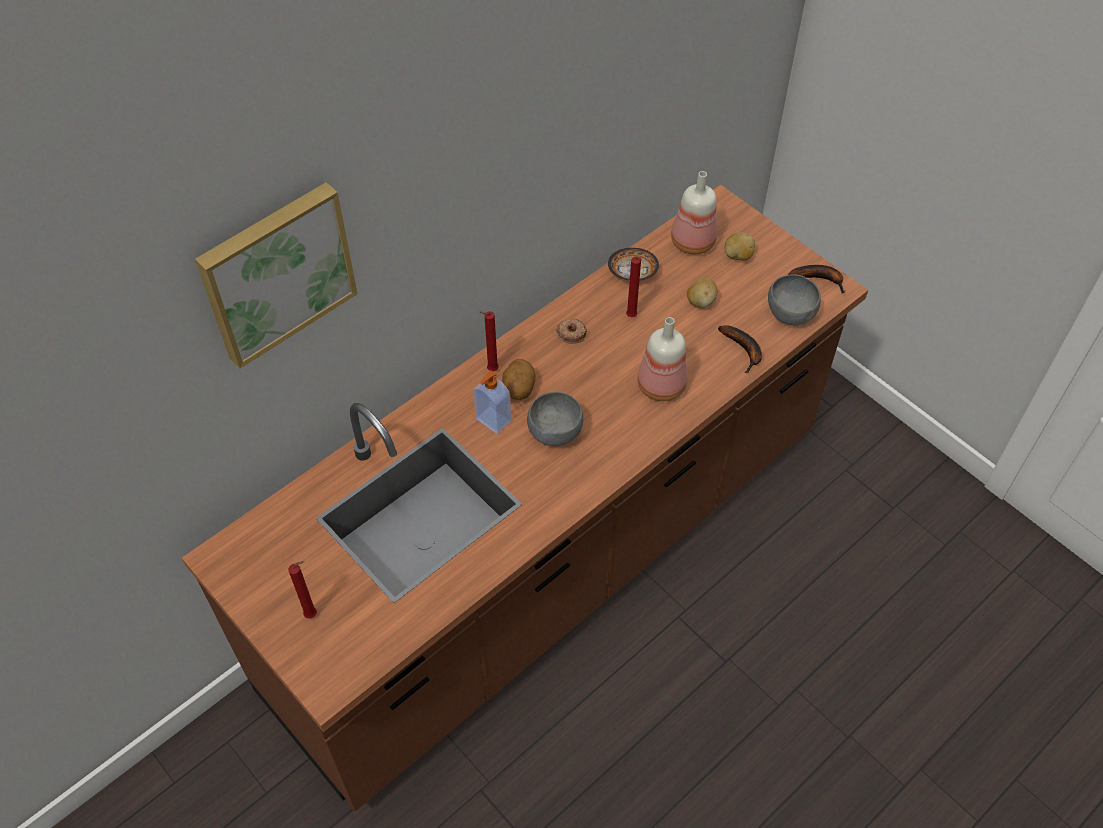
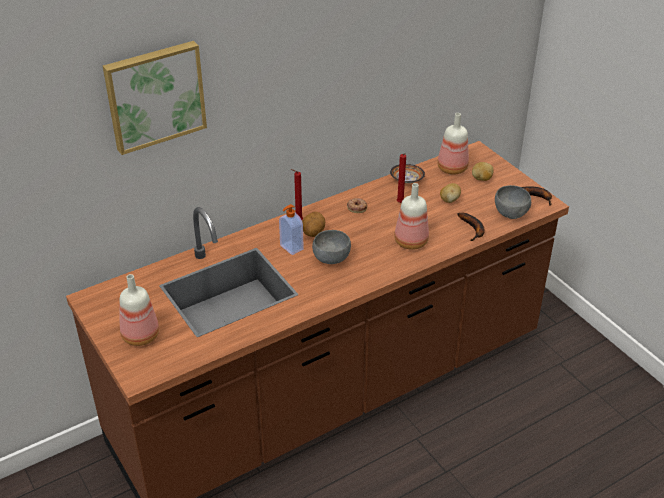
camera: 10 degrees right, 15 degrees down
red candle [288,561,317,619] -> bottle [120,274,159,346]

